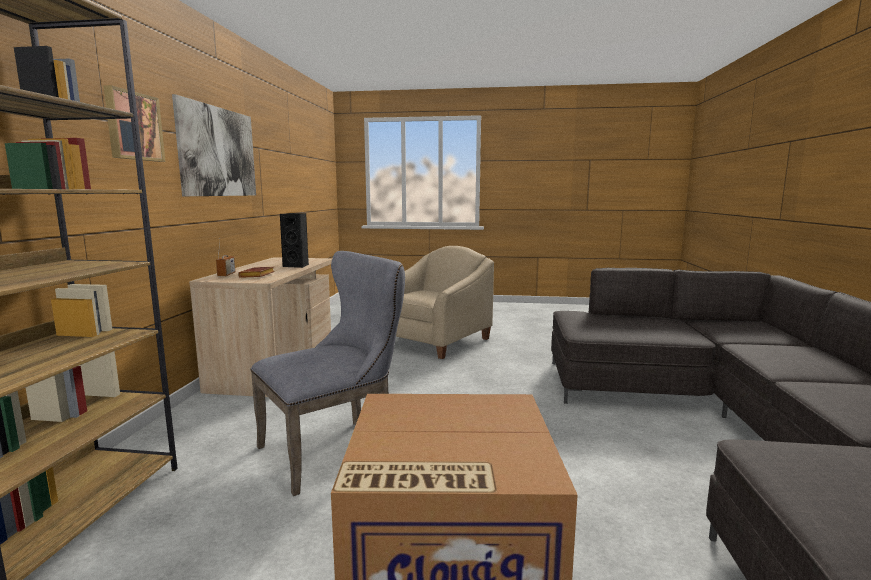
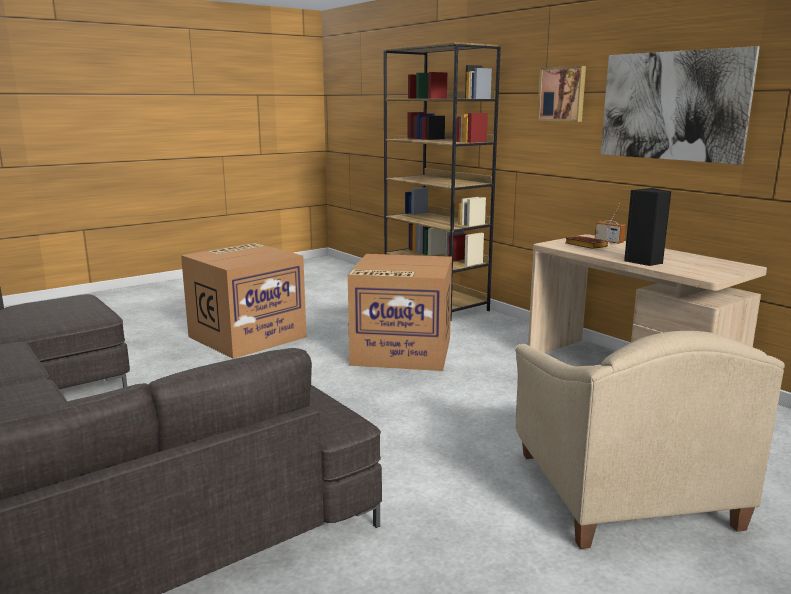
camera: 135 degrees right, 5 degrees up
grey chair [250,251,405,496] -> cardboard box [348,254,452,371]

